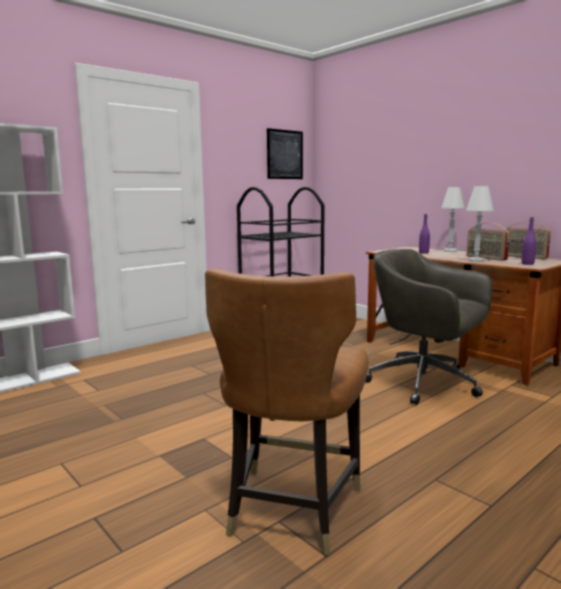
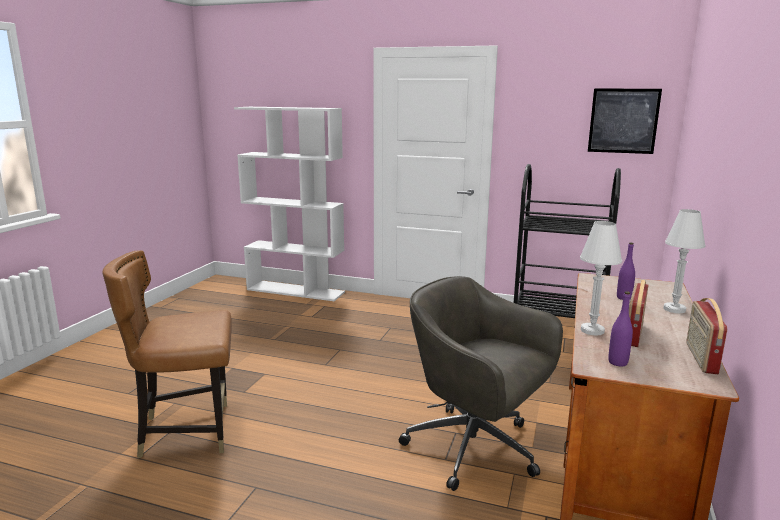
camera: 60 degrees right, 5 degrees up
grey office chair [365,249,493,405] -> grey office chair turned 60 degrees counterclockwise [399,276,563,491]

